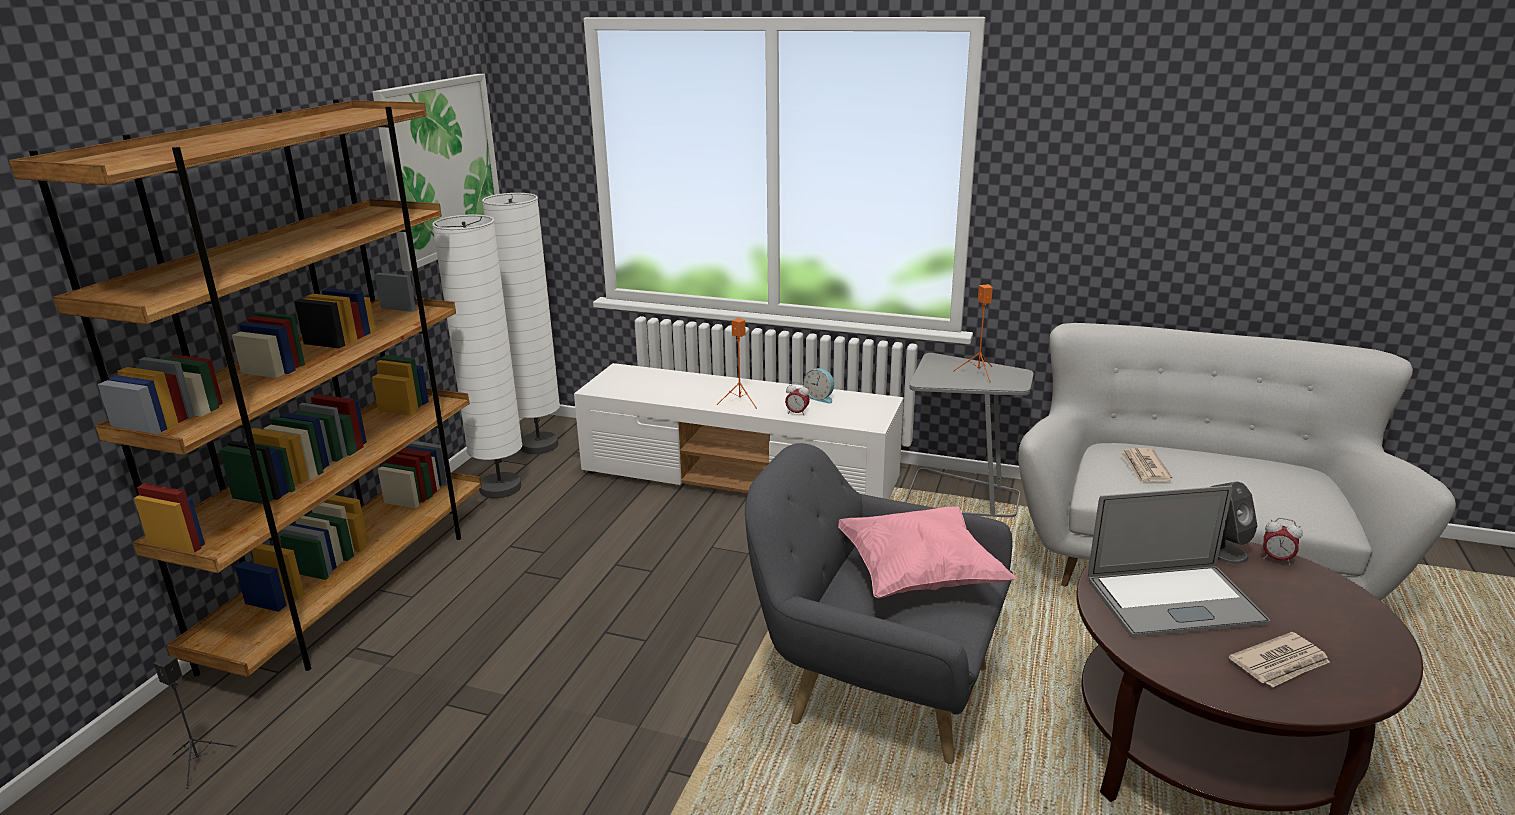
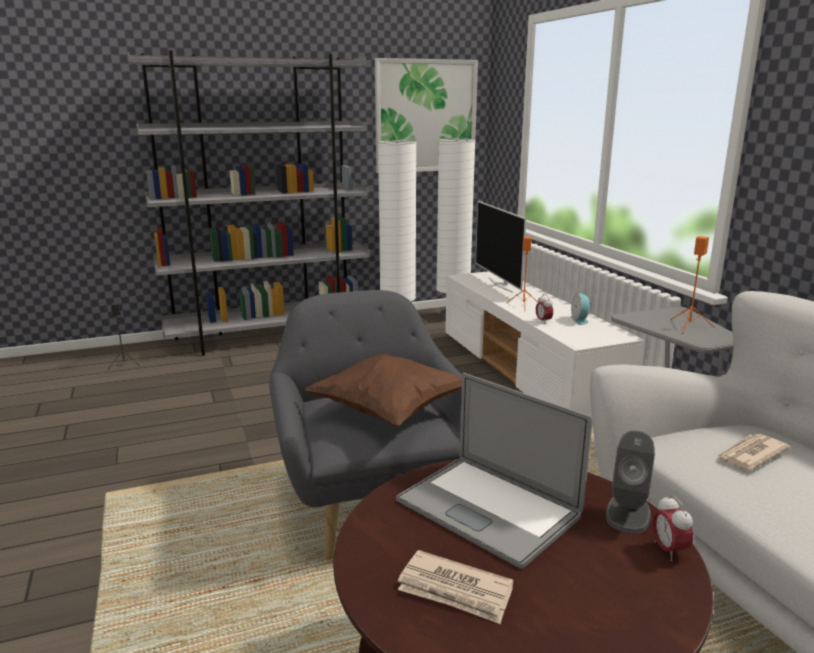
camera: 50 degrees right, 5 degrees down
brown bookcase [9,99,482,677] -> grey bookcase [127,50,370,356]
pink pillow [838,507,1017,599] -> brown pillow [305,353,462,427]
none -> television [475,201,526,292]

